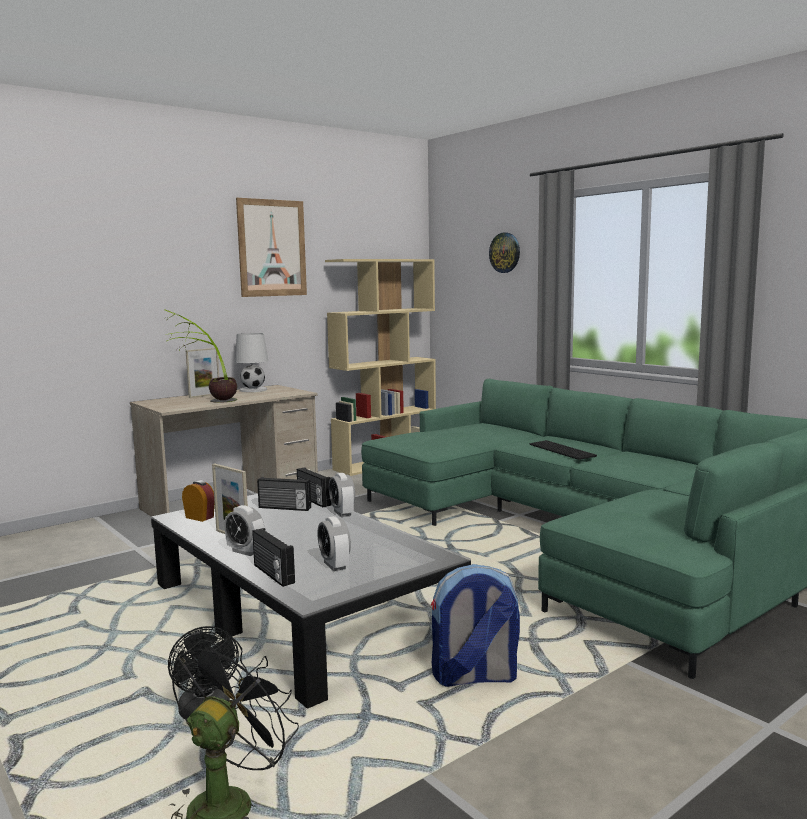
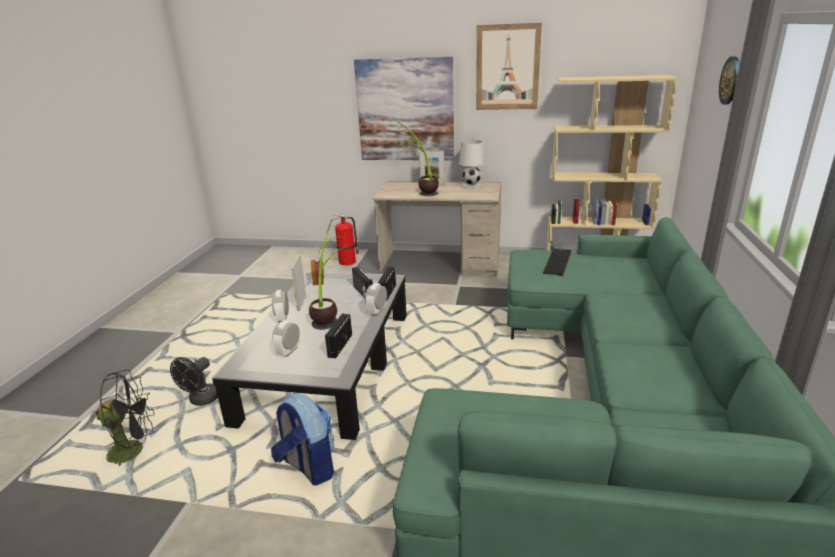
camera: 50 degrees right, 15 degrees up
radio [252,528,295,587] -> radio moved to [325,314,352,358]
keyboard [529,440,597,460] -> keyboard moved to [543,249,571,276]
none -> potted plant [309,219,349,330]
none -> fire extinguisher [333,214,359,265]
none -> picture [354,56,454,160]

